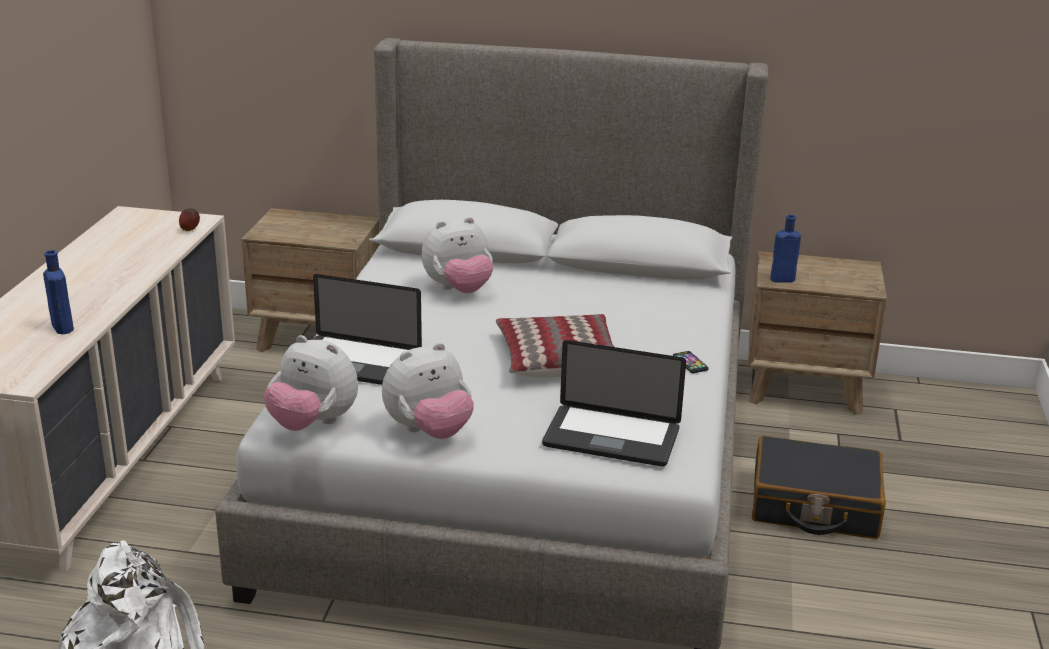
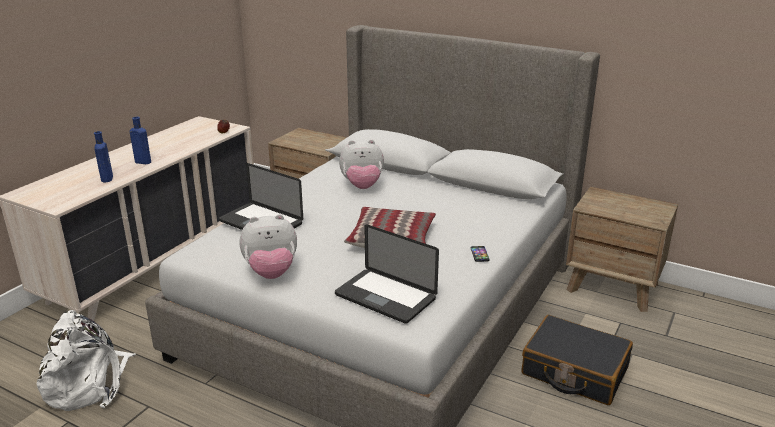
camera: 20 degrees right, 0 degrees up
plush toy [264,335,358,431] -> none
blue bottle [770,215,801,283] -> blue bottle moved to [130,117,151,164]

